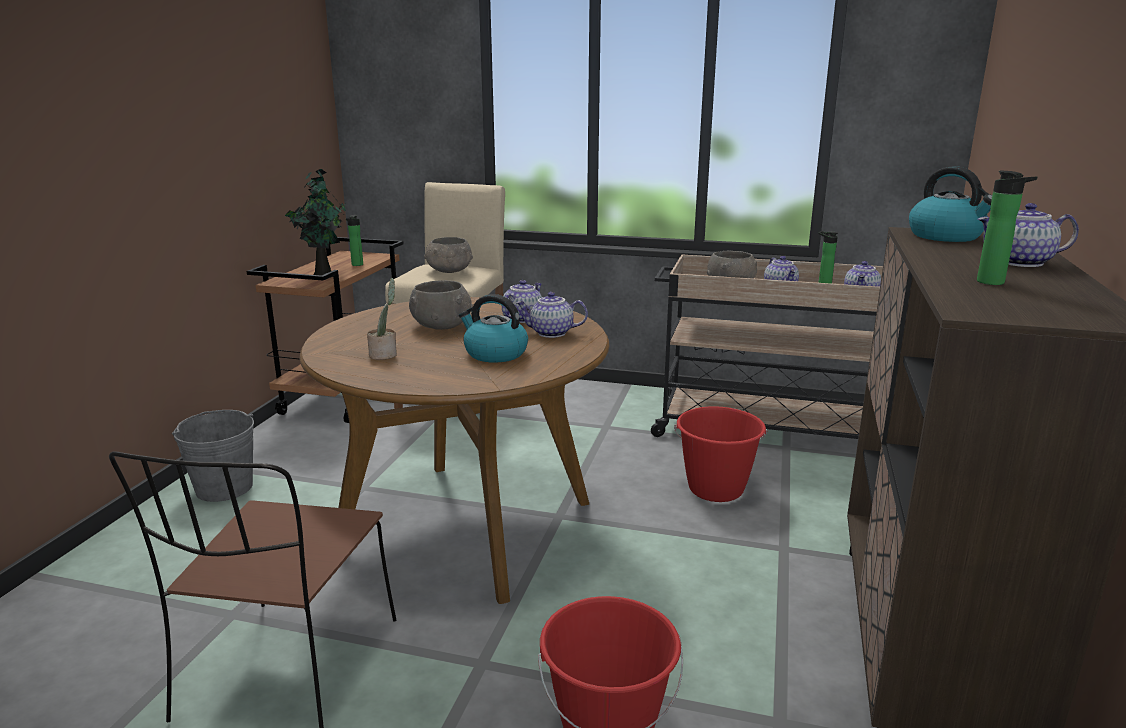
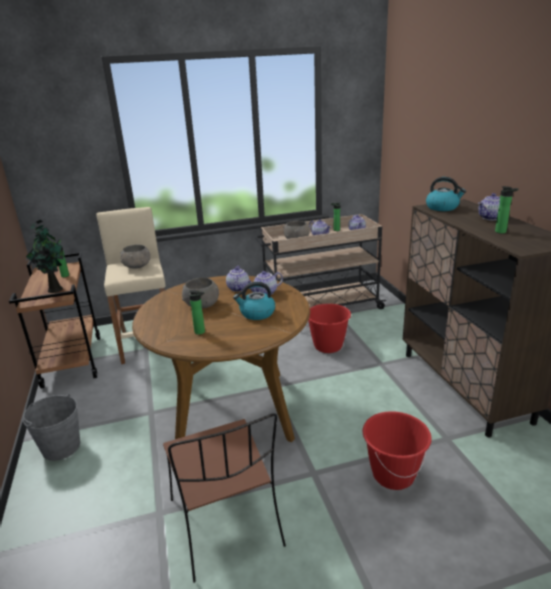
camera: 30 degrees left, 5 degrees up
potted plant [367,278,397,360] -> bottle [189,290,205,335]

